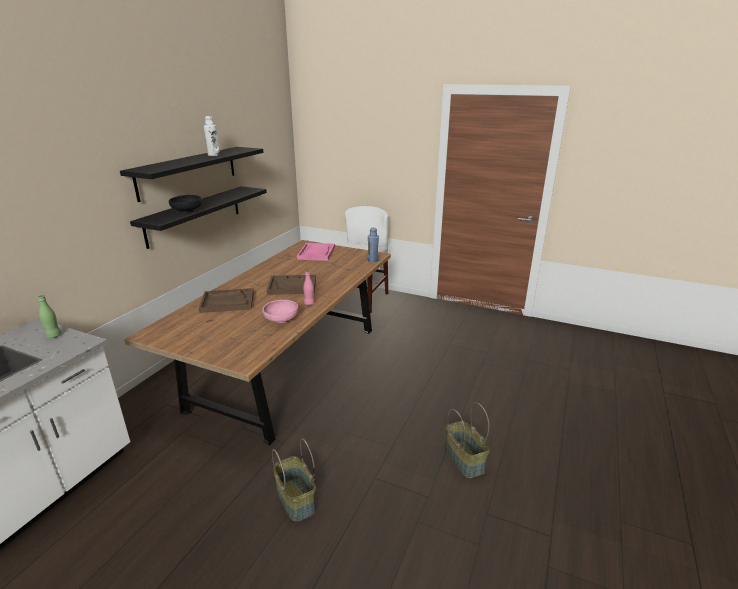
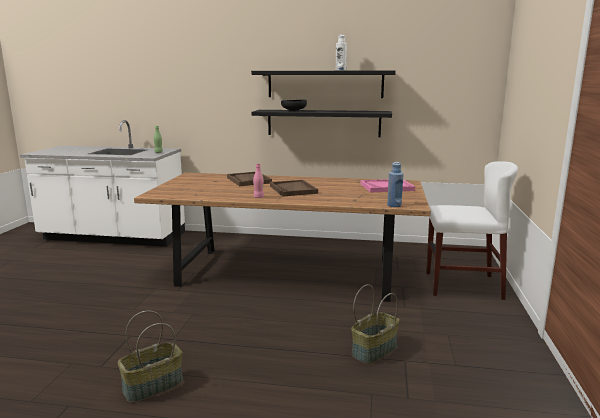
camera: 75 degrees right, 10 degrees down
pink bowl [263,300,299,323] -> none
basket [272,438,316,522] -> basket moved to [351,284,399,364]

